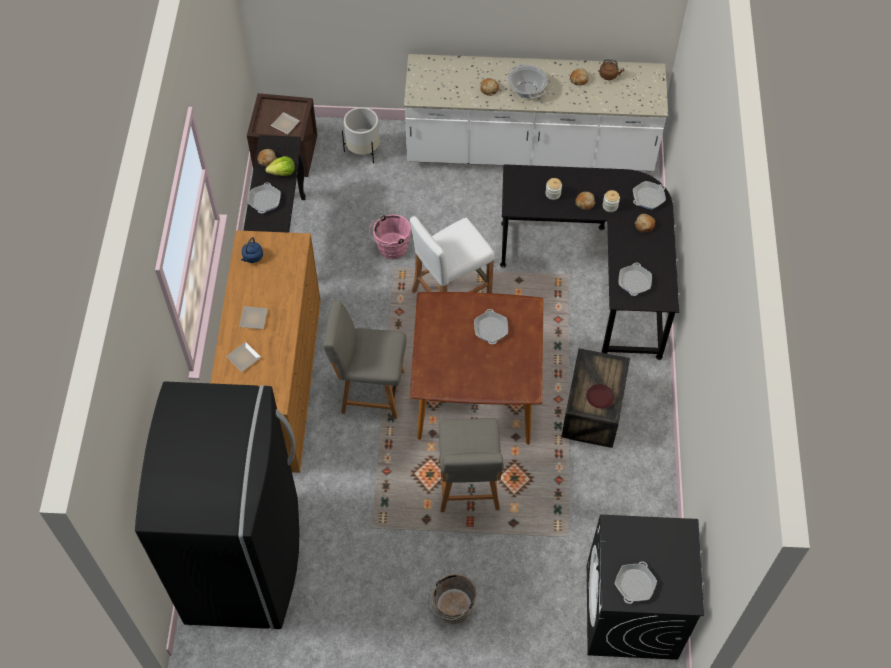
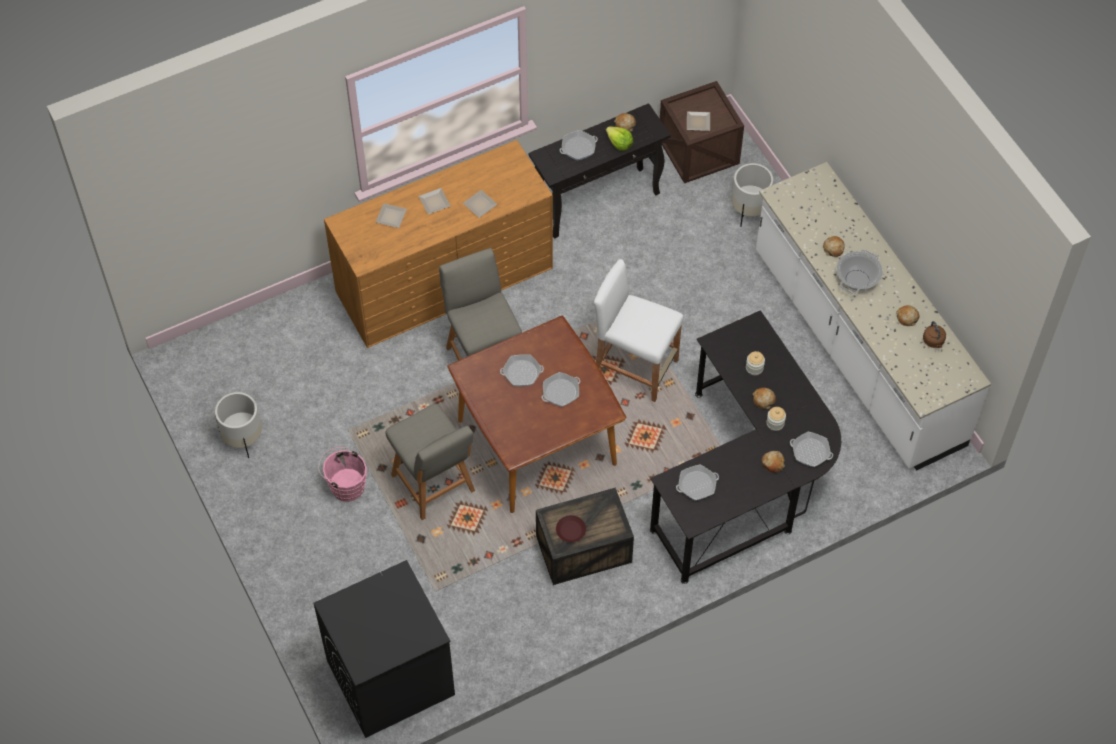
camera: 60 degrees right, 0 degrees up
black fridge [135,381,299,630] -> none
blue kettle [241,237,263,263] -> none
pink bucket [369,215,411,259] -> pink bucket moved to [318,447,367,502]
brown bucket [429,574,477,624] -> none
grey chair [438,418,504,512] -> grey chair turned 90 degrees counterclockwise [385,404,475,520]
frying pan [615,561,657,604] -> frying pan moved to [500,354,544,386]
none -> white planter [215,392,262,458]
none -> plate [463,190,498,218]

